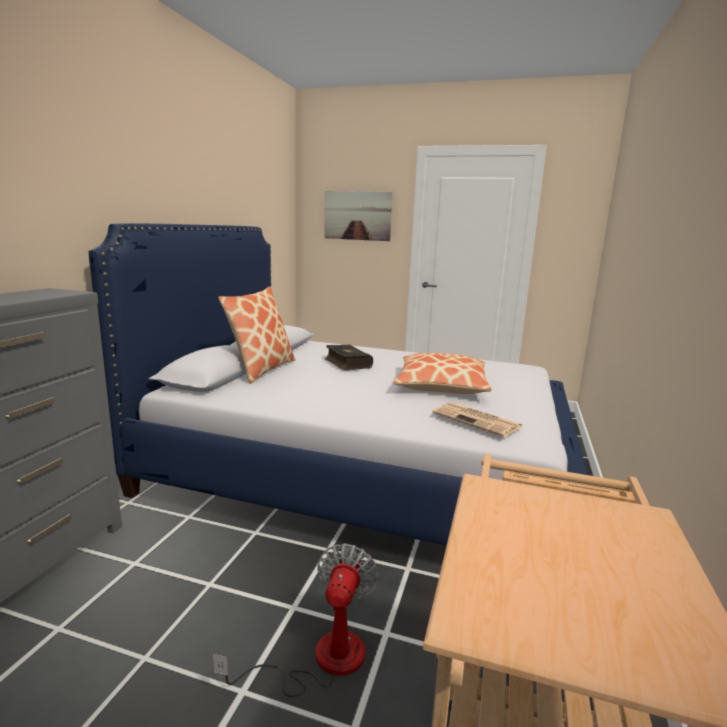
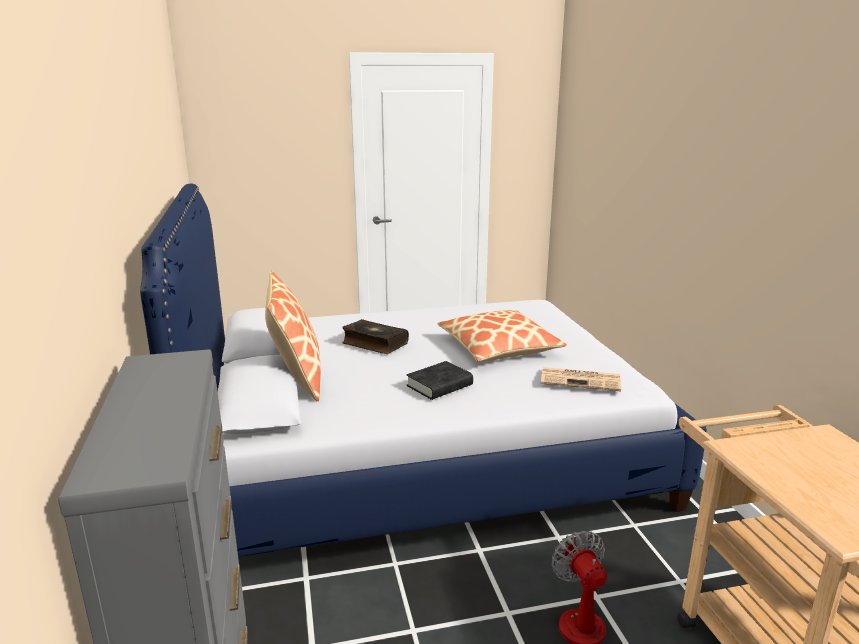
camera: 30 degrees left, 5 degrees up
picture [324,191,393,241] -> none
none -> black book [406,361,473,400]

